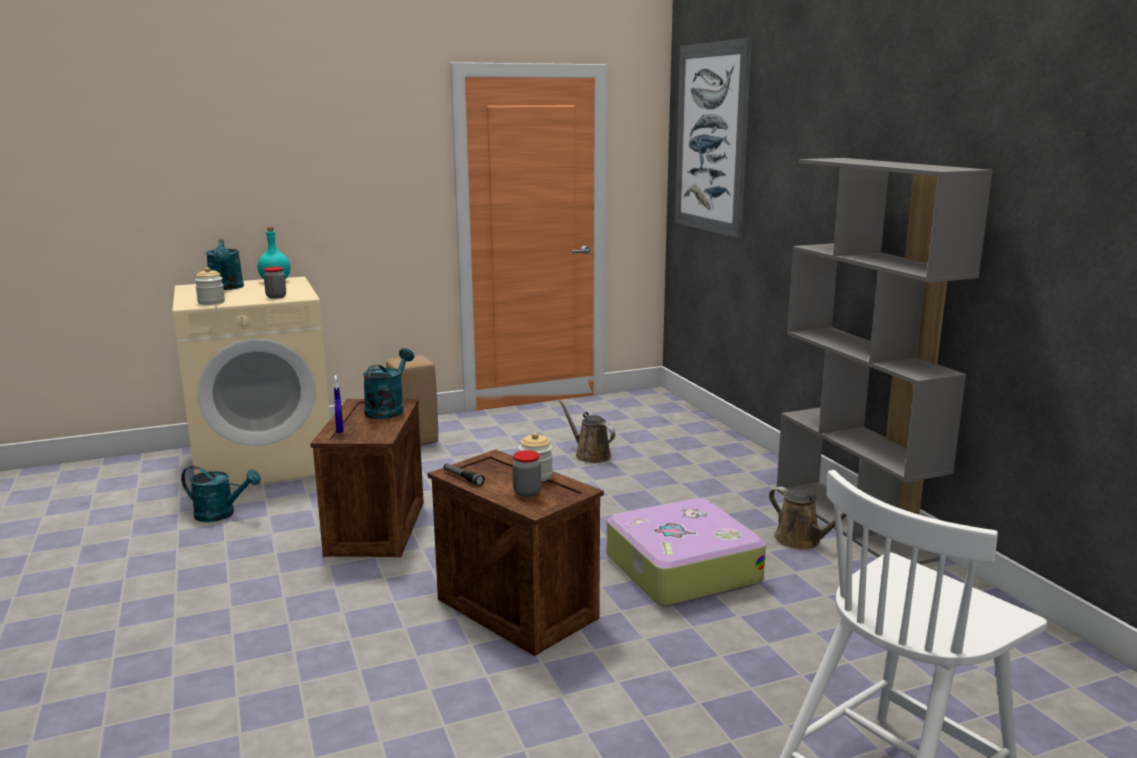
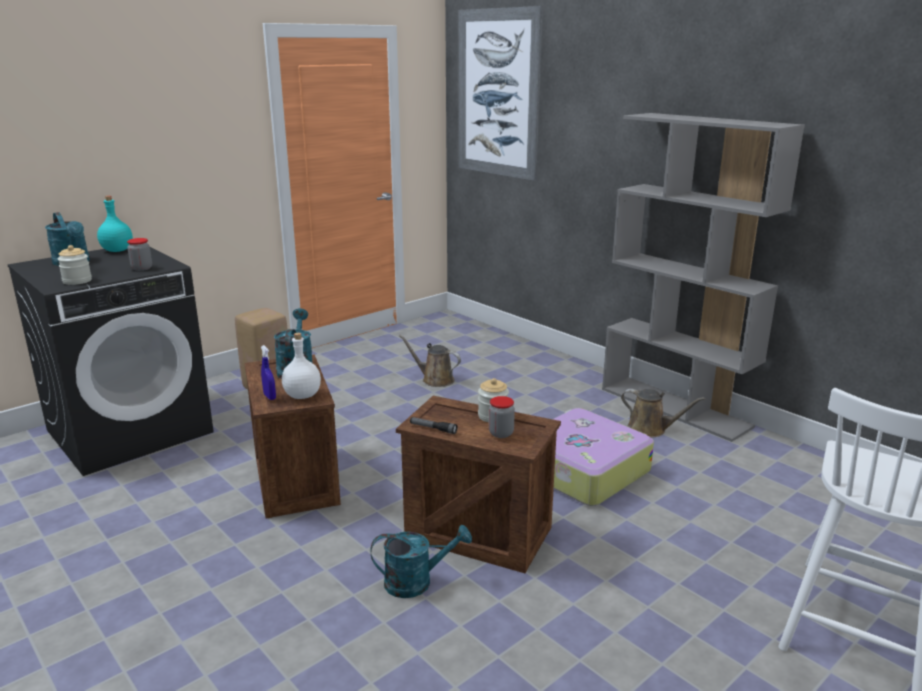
camera: 20 degrees left, 5 degrees up
beige washing machine [173,277,330,488] -> black washing machine [7,247,214,476]
turquoise watering can [181,466,261,522] -> turquoise watering can moved to [371,525,472,598]
none -> white bottle [282,333,321,399]

